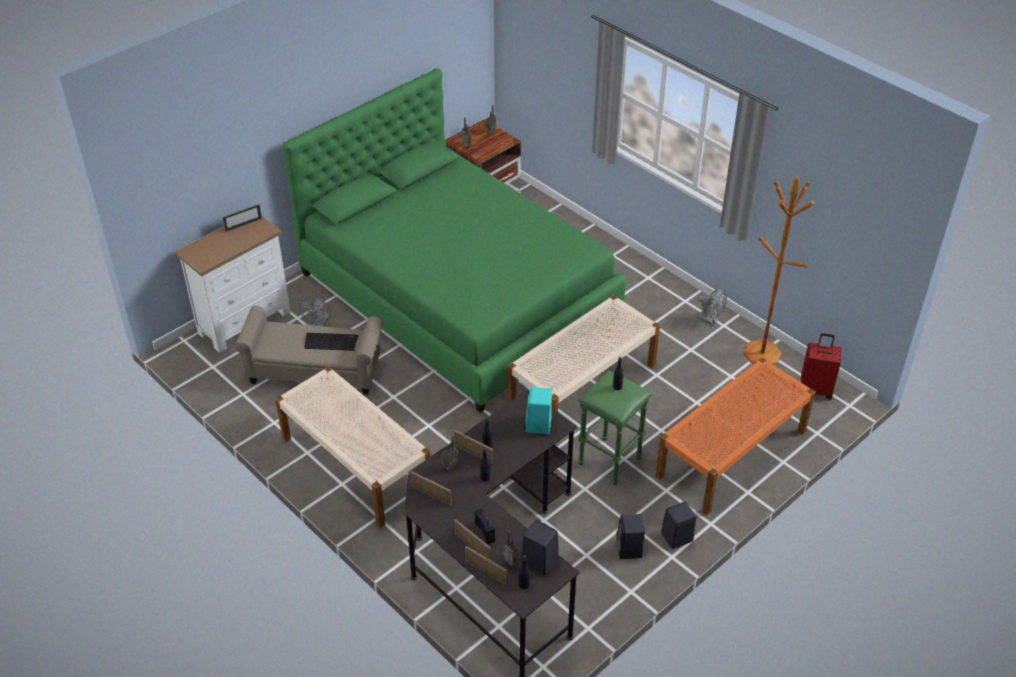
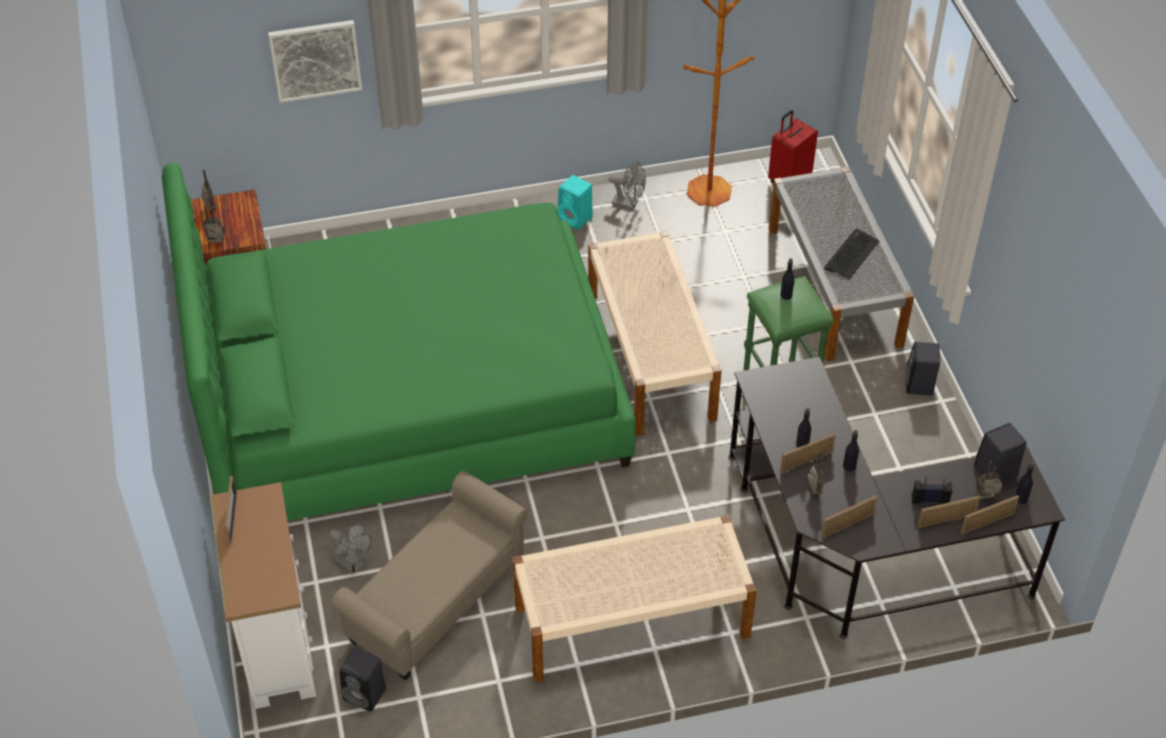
camera: 60 degrees left, 5 degrees up
keyboard [304,333,358,351] -> keyboard moved to [824,229,879,280]
turquoise speaker [526,387,552,434] -> turquoise speaker moved to [557,175,593,230]
black speaker [616,514,645,559] -> black speaker moved to [339,648,386,712]
orange bench [655,357,816,515] -> grey bench [768,166,914,361]
grey fan [697,287,727,325] -> grey fan turned 45 degrees clockwise [609,161,646,210]
none -> picture [268,20,362,103]

